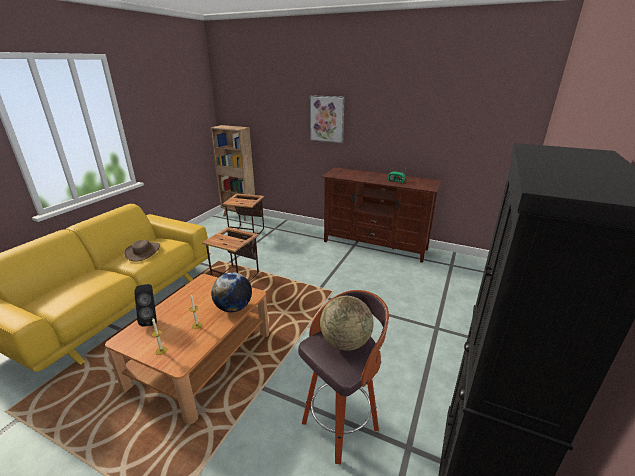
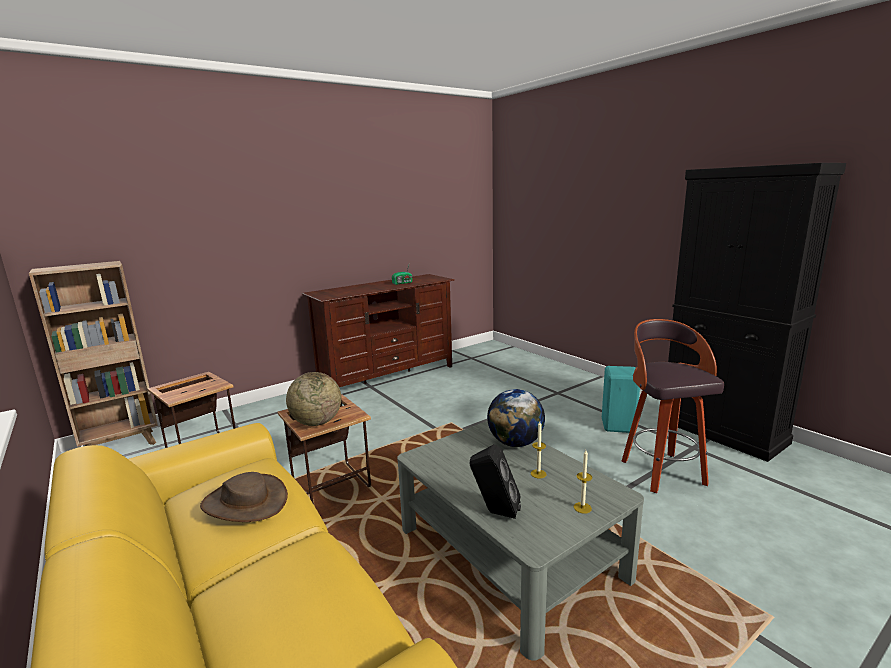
camera: 60 degrees left, 10 degrees down
brown coffee table [105,274,269,424] -> grey coffee table [397,421,644,661]
picture [310,95,345,143] -> none
globe [320,296,374,351] -> globe moved to [286,372,341,426]
none -> turquoise stool [602,366,640,433]

